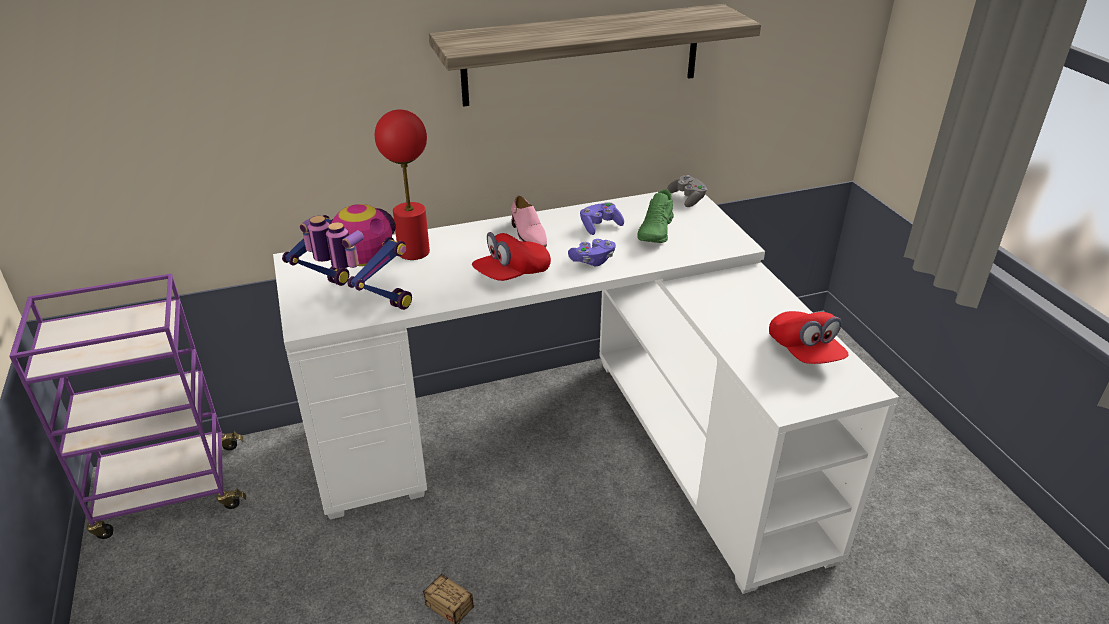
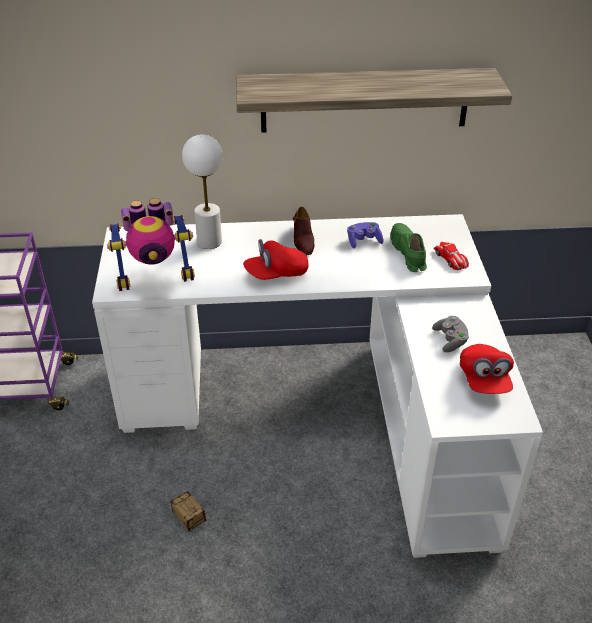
camera: 15 degrees right, 5 degrees up
toy robot [282,204,412,310] -> toy robot turned 120 degrees clockwise [107,198,195,291]
red table lamp [375,109,430,260] -> white table lamp [182,135,223,249]
pink shoe [511,196,547,248] -> brown shoe [293,207,315,255]
purple game controller [568,239,616,266] -> none
green shoe [637,189,674,243] -> green shoe turned 135 degrees clockwise [391,223,427,272]
grey game controller [667,175,707,207] -> grey game controller moved to [432,316,469,352]
none -> toy car [433,242,469,270]

